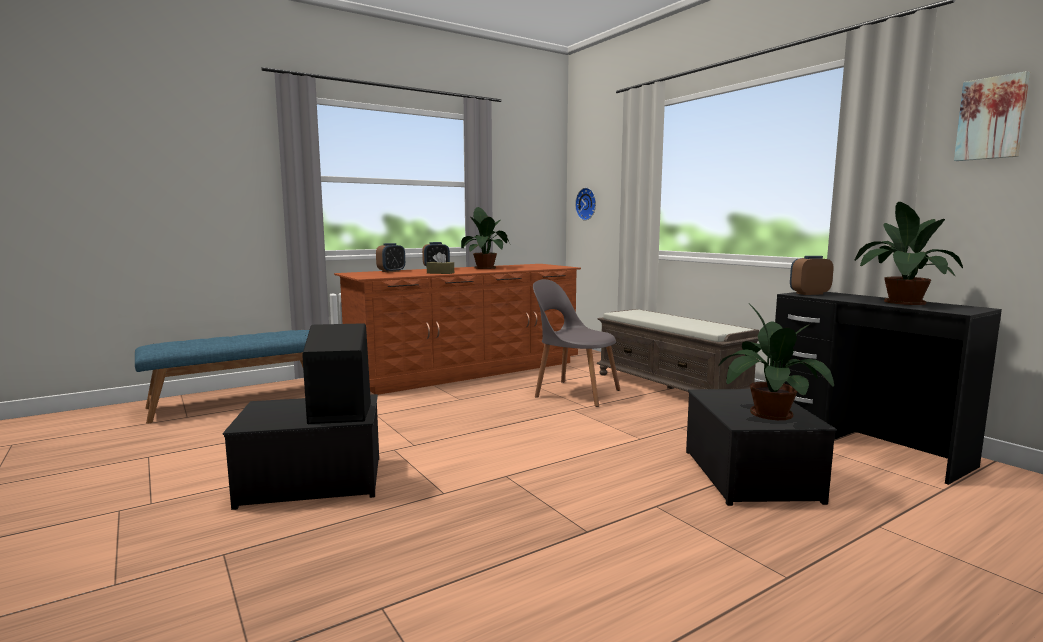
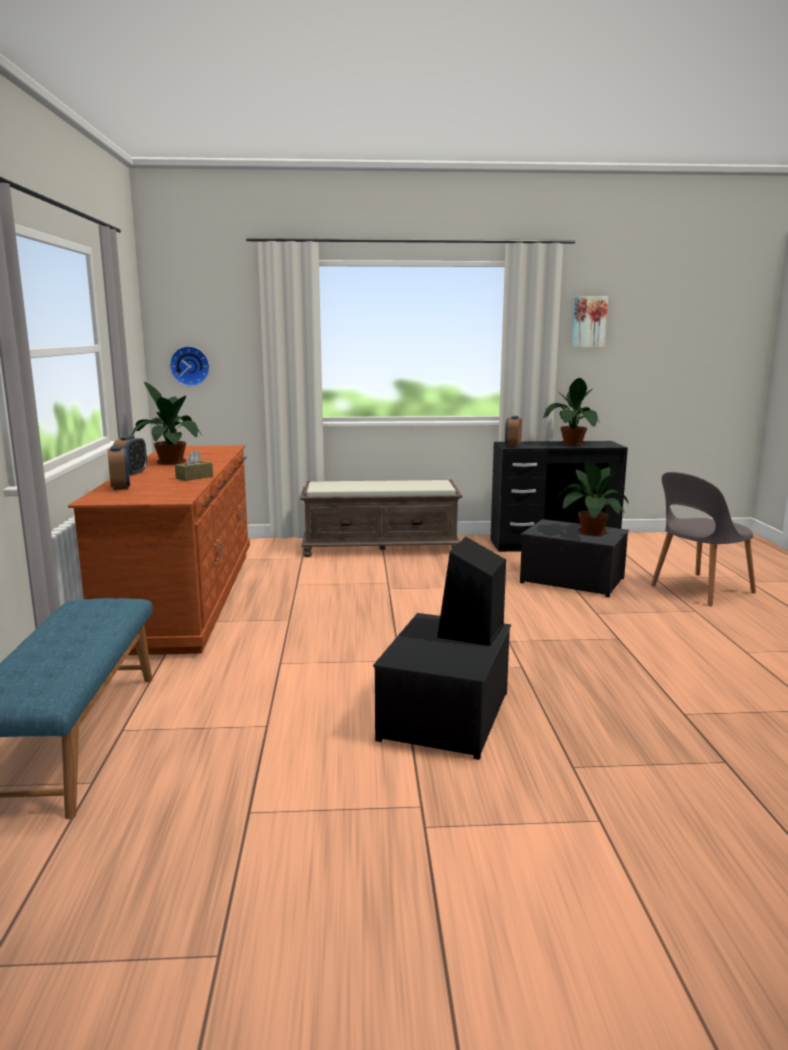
camera: 60 degrees left, 5 degrees up
grey chair [533,279,620,407] -> grey chair moved to [651,472,756,606]

